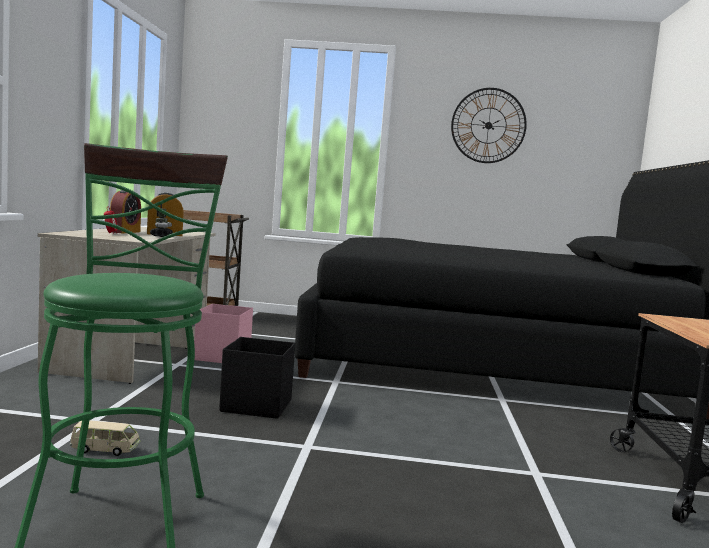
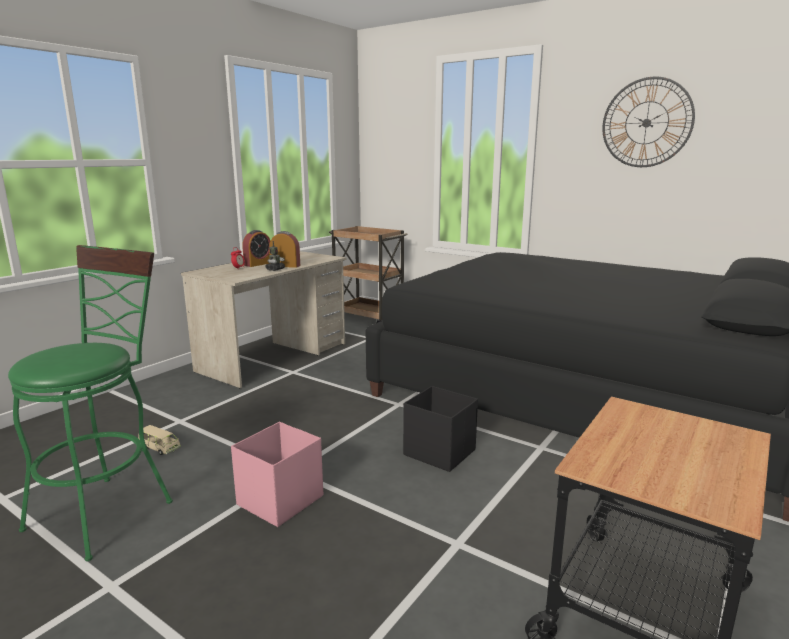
camera: 30 degrees right, 10 degrees up
pink storage box [194,304,253,363] -> pink storage box moved to [231,422,323,527]
black storage box [219,337,295,419] -> black storage box moved to [403,386,478,472]

